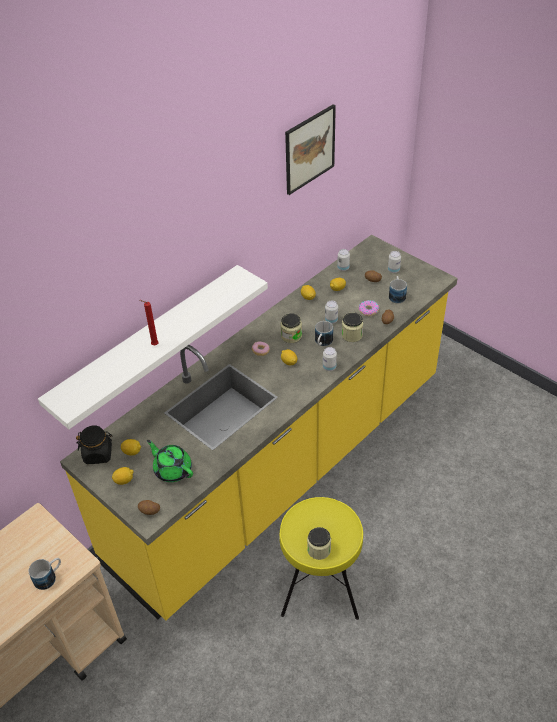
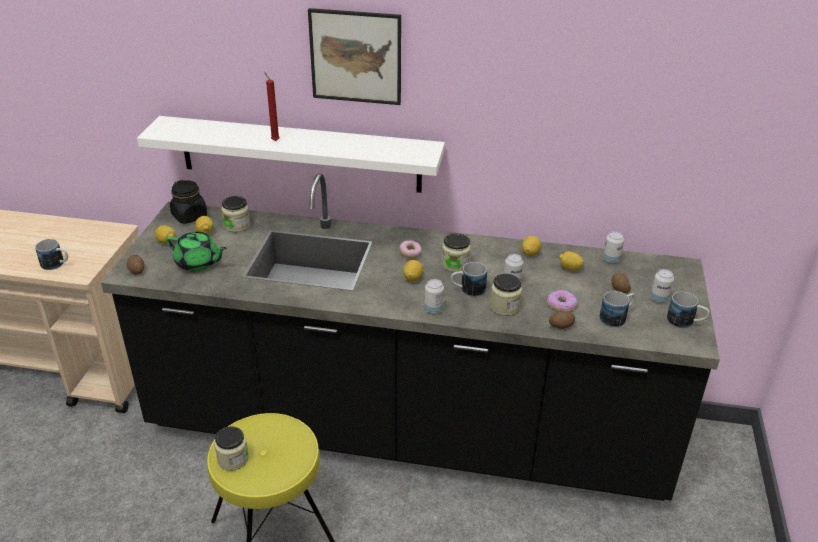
camera: 55 degrees right, 10 degrees down
yellow counter [60,235,458,621] -> black counter [101,173,720,501]
green teapot [147,440,193,482] -> green teapot turned 105 degrees clockwise [166,232,227,272]
picture [285,104,336,195] -> picture moved to [308,8,401,105]
none -> jar [221,196,250,232]
none -> mug [667,292,710,328]

